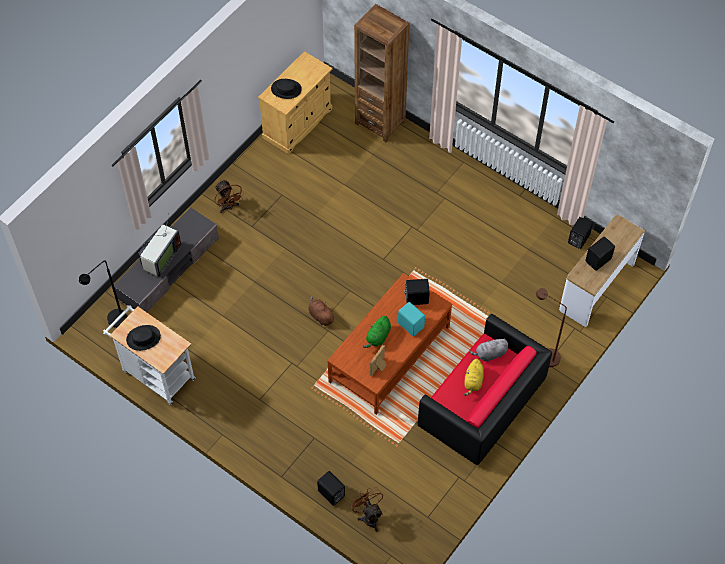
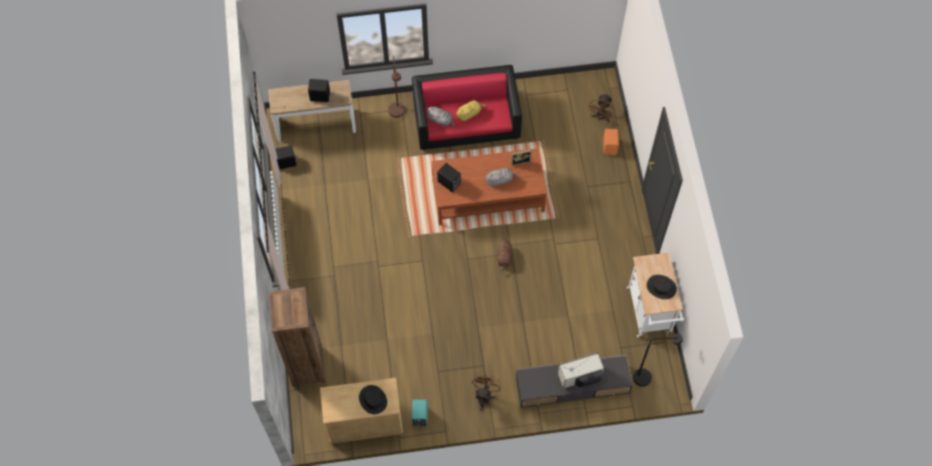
camera: 135 degrees left, 5 degrees up
black speaker [317,471,345,506] -> orange speaker [603,129,619,155]
green plush toy [363,315,391,348] -> grey plush toy [486,168,519,187]
turquoise speaker [398,302,425,336] -> turquoise speaker moved to [412,400,428,426]

